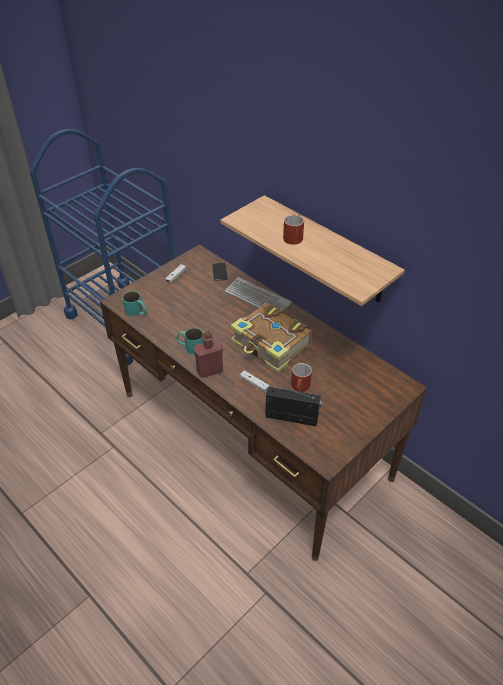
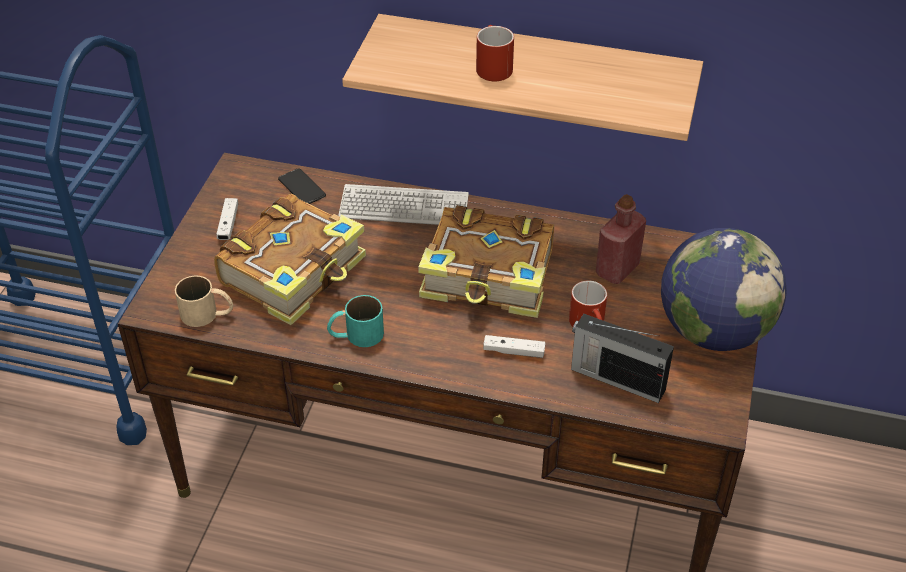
camera: 30 degrees left, 0 degrees up
turquoise mug [122,291,147,316] -> beige mug [175,276,233,327]
red bottle [194,331,223,378] -> red bottle moved to [596,194,646,284]
radio [265,385,322,426] -> radio turned 135 degrees counterclockwise [571,314,674,403]
none -> book [214,194,366,325]
none -> globe [661,228,787,351]

